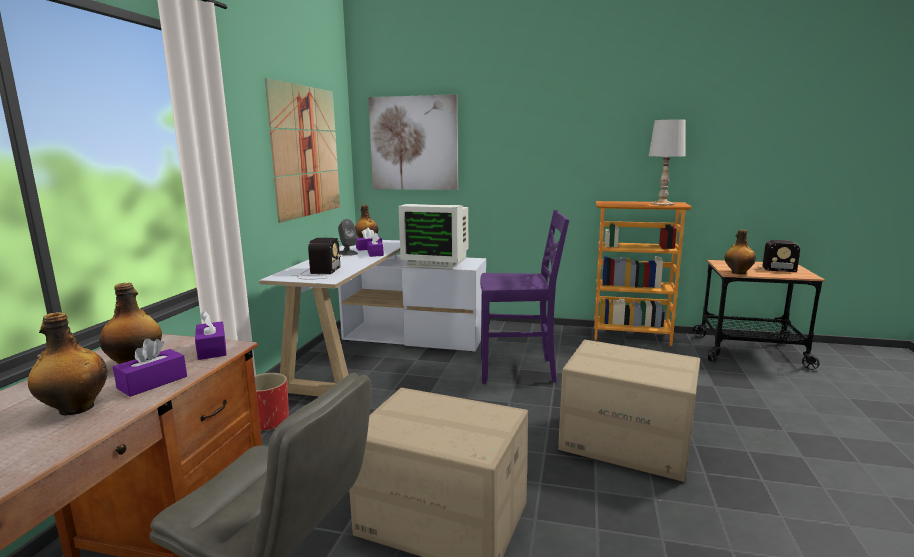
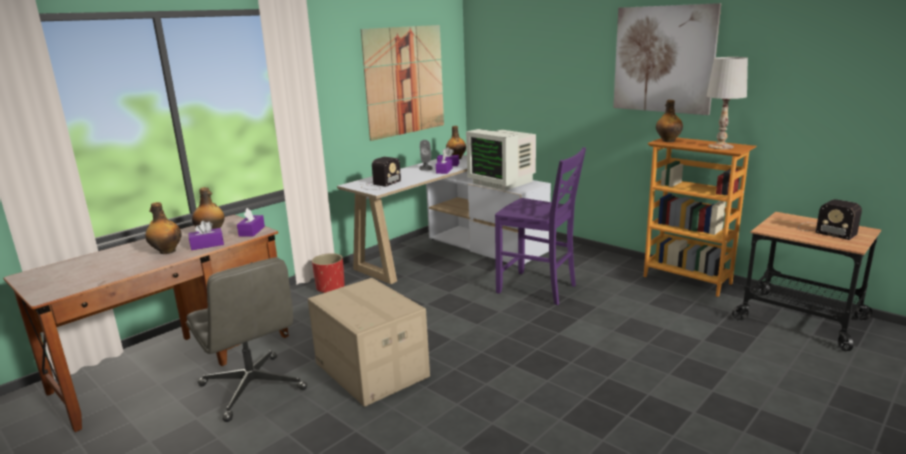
camera: 30 degrees right, 5 degrees up
picture [368,94,458,190] -> picture moved to [613,3,721,115]
cardboard box [558,340,700,482] -> none
bottle [725,229,756,274] -> bottle moved to [656,100,683,142]

